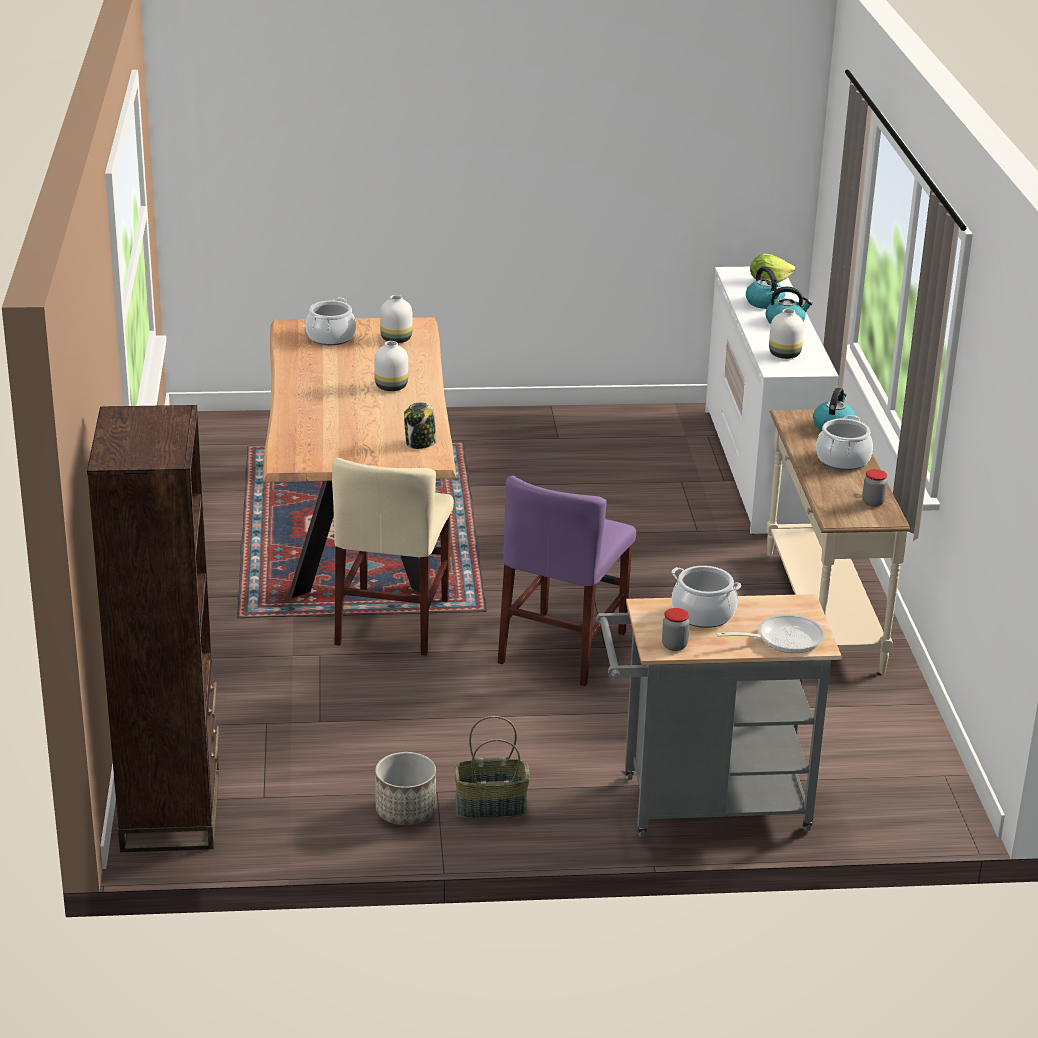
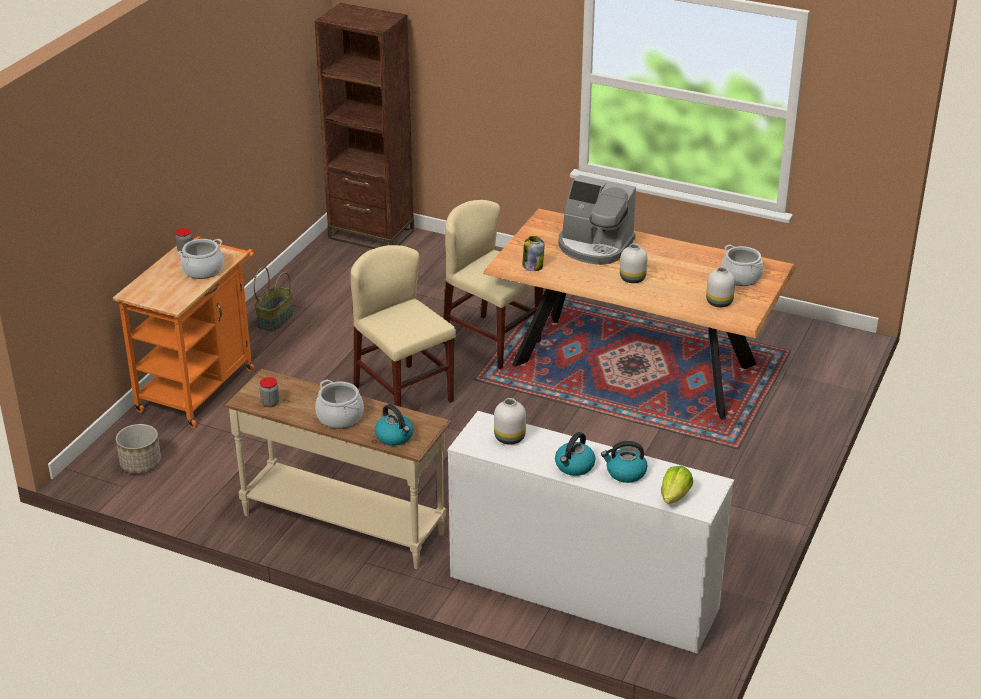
camera: 120 degrees right, 5 degrees up
planter [375,752,436,825] -> planter moved to [116,424,161,474]
purple chair [498,476,636,686] -> beige chair [351,245,456,407]
grey cart [596,594,841,837] -> orange cart [113,236,254,428]
frying pan [716,614,825,653] -> none
none -> coffee machine [558,175,636,265]

